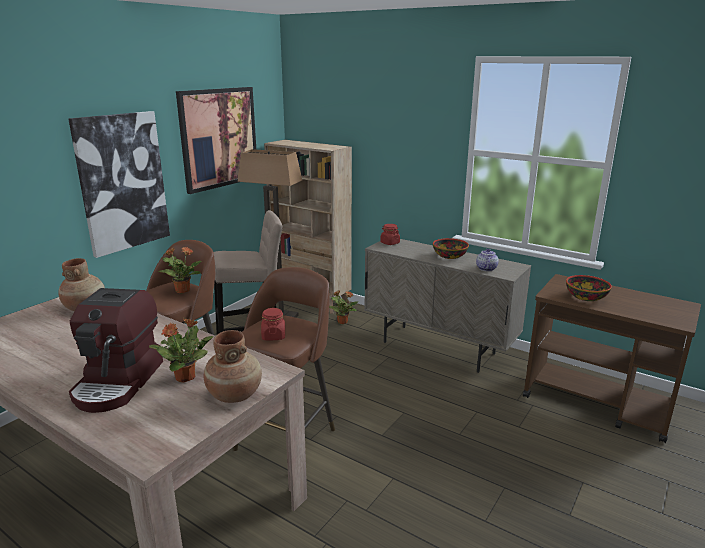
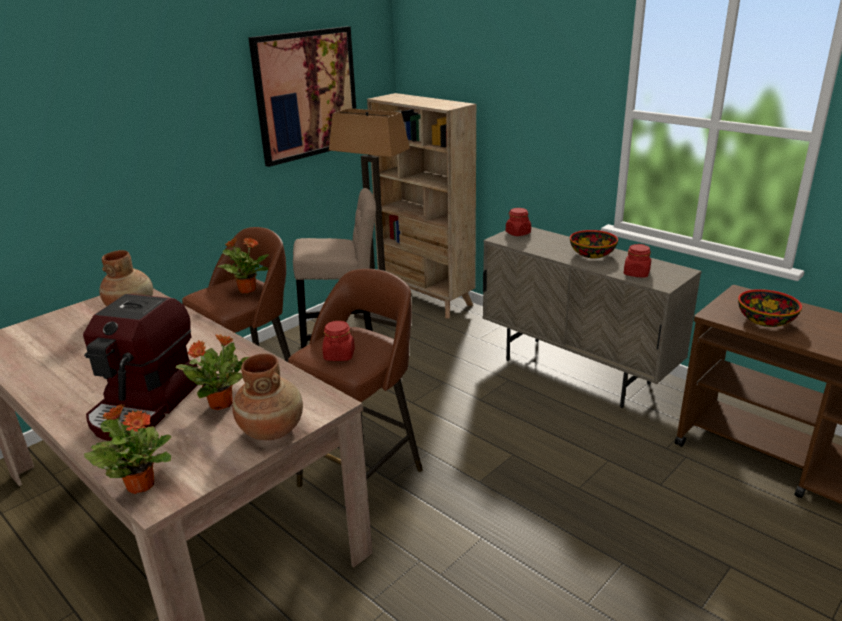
camera: 10 degrees right, 5 degrees up
picture [68,111,170,258] -> none
potted plant [329,290,358,324] -> potted plant moved to [84,404,171,494]
teapot [476,249,499,271] -> red jar [624,244,651,278]

